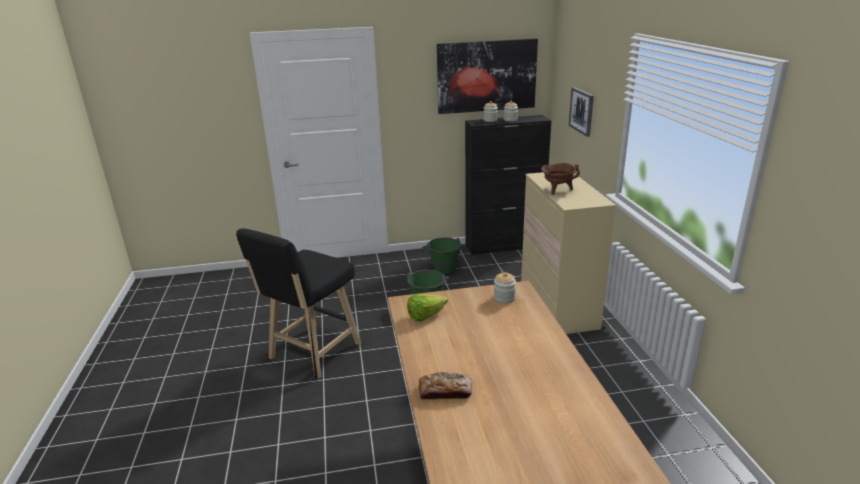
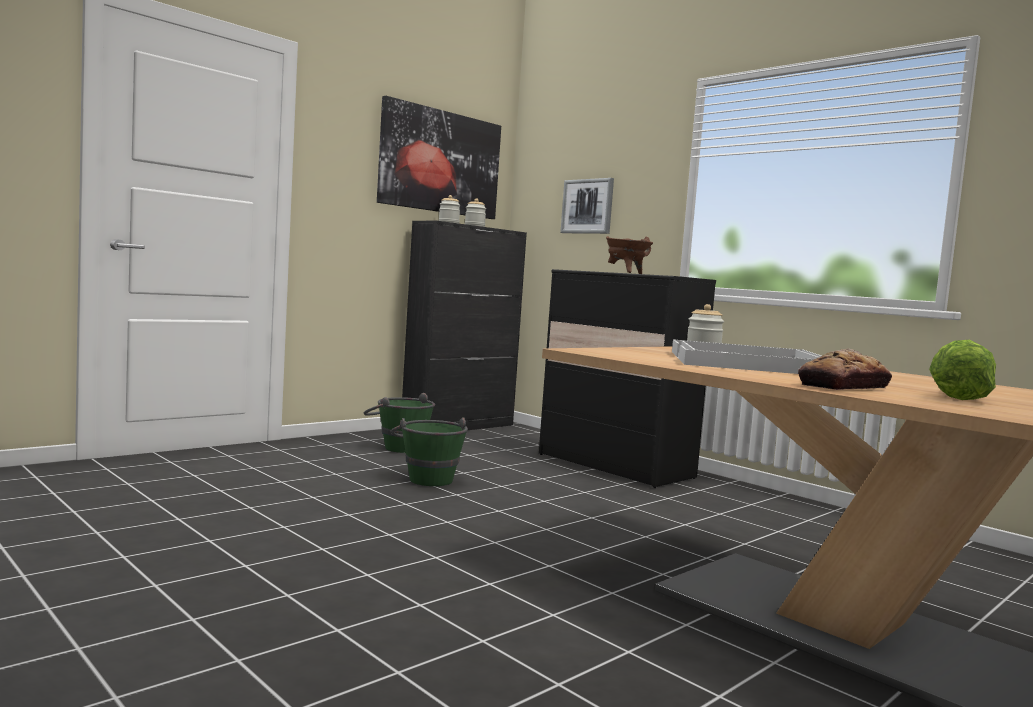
camera: 35 degrees left, 20 degrees down
black stool [236,228,361,379] -> none
lettuce [407,295,448,321] -> lettuce moved to [929,340,996,400]
beige dresser [521,172,616,334] -> black dresser [539,269,716,488]
none -> white tray [672,339,822,374]

